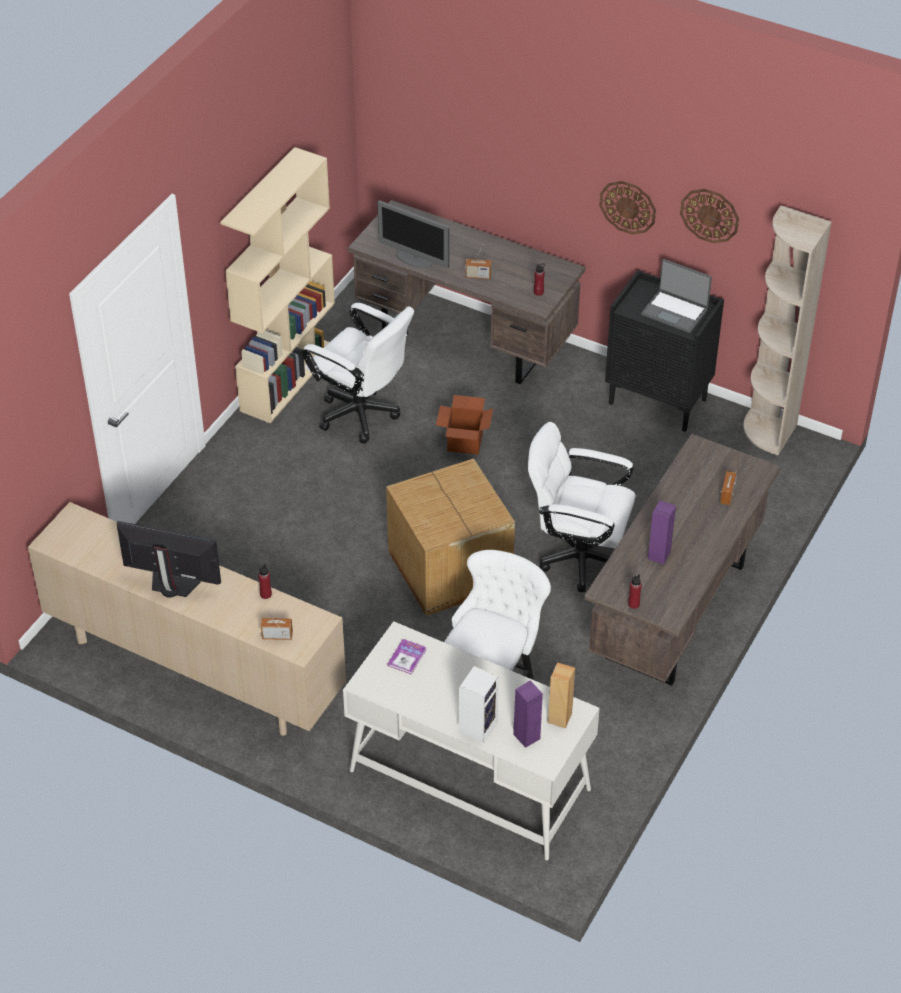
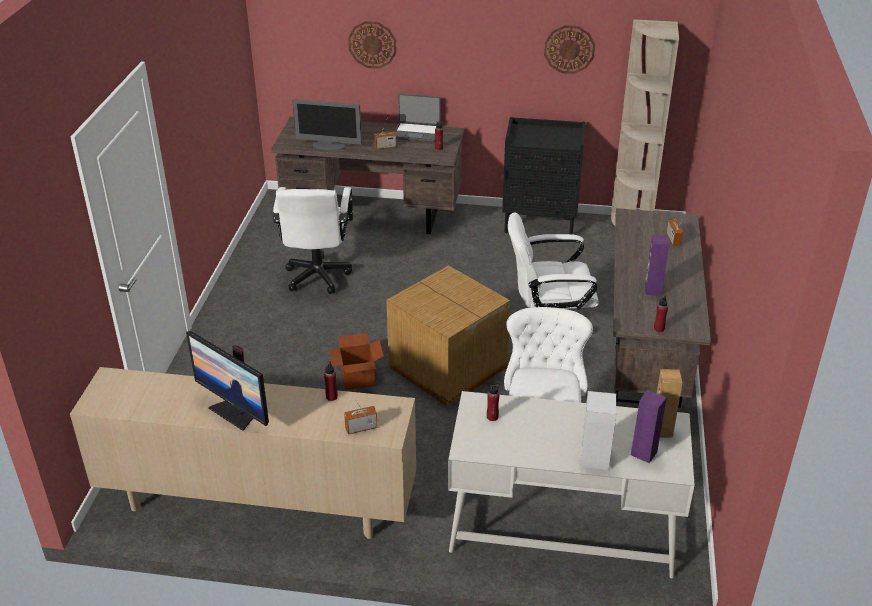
camera: 20 degrees left, 10 degrees down
monitor [117,521,221,597] -> monitor turned 135 degrees counterclockwise [186,331,269,431]
beige bookcase [220,147,335,423] -> none
white office chair [302,303,414,444] -> white office chair turned 75 degrees clockwise [273,187,353,294]
book [388,639,426,675] -> red bottle [487,383,500,421]
cardboard box [436,395,493,454] -> cardboard box moved to [329,333,384,390]
wall clock [599,181,656,235] -> wall clock moved to [348,21,397,69]
laptop [641,259,712,333] -> laptop moved to [395,94,440,142]

